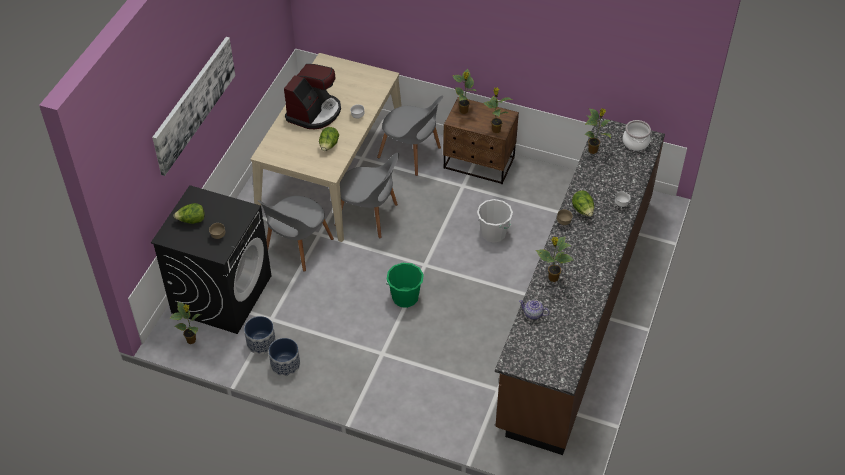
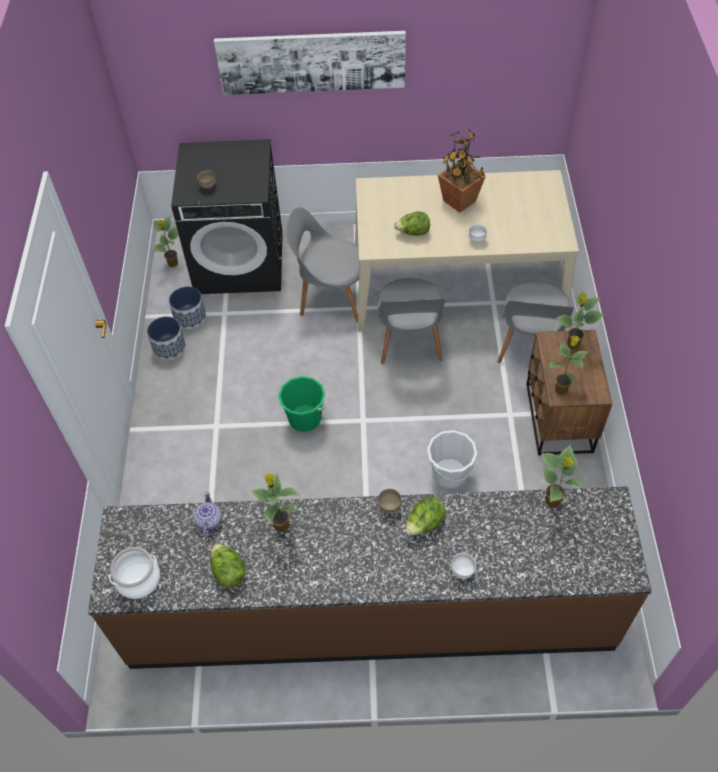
camera: 70 degrees right, 5 degrees up
lettuce [173,203,204,224] -> lettuce moved to [210,543,246,588]
coffee machine [284,64,341,129] -> potted plant [438,130,486,213]
cooking pot [623,120,651,151] -> cooking pot moved to [109,547,160,599]

